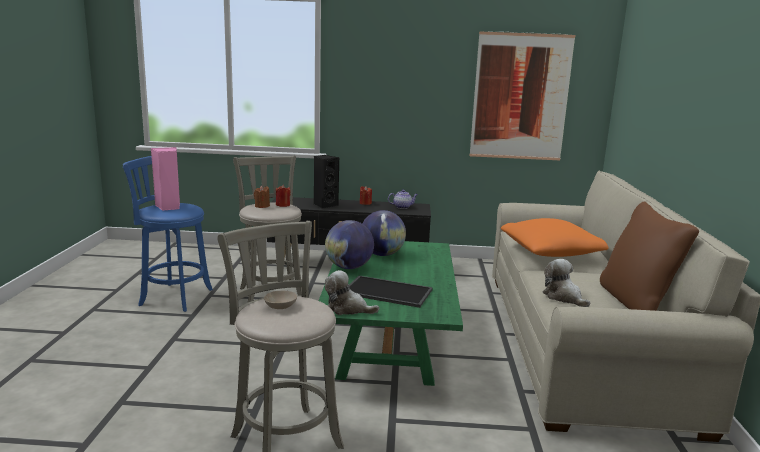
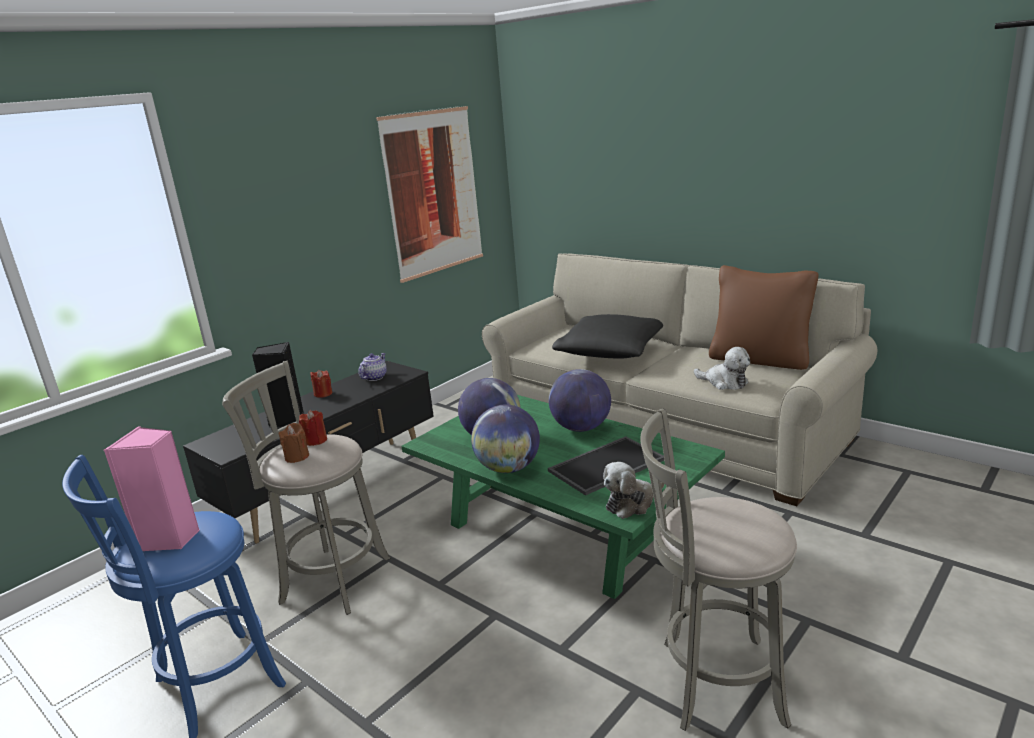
camera: 50 degrees left, 5 degrees up
beige bowl [264,291,297,309] -> none
orange pillow [501,218,609,257] -> black pillow [552,314,663,359]
plush toy [543,259,590,307] -> plush toy turned 150 degrees counterclockwise [694,347,750,390]
none -> globe [549,369,611,432]

